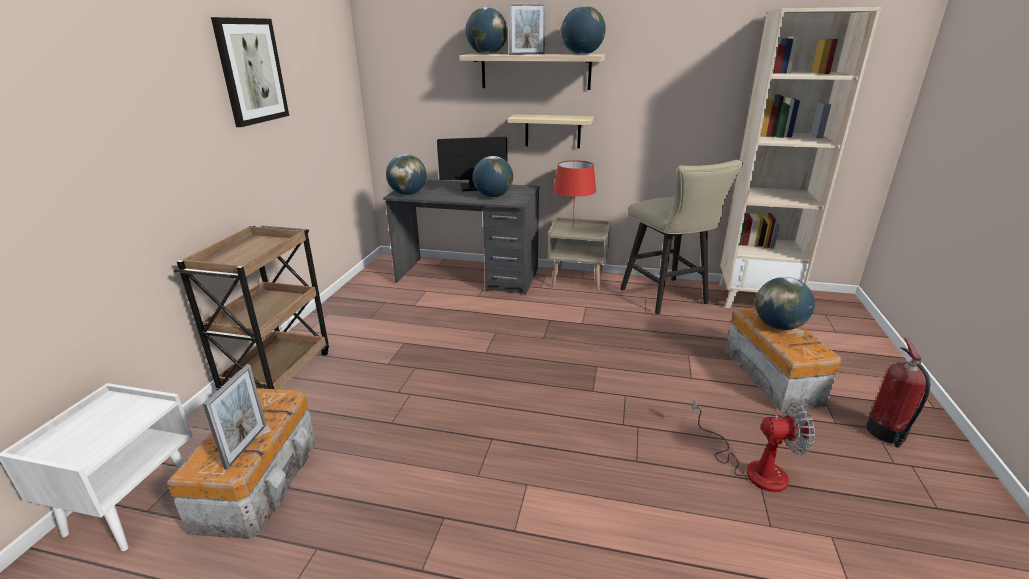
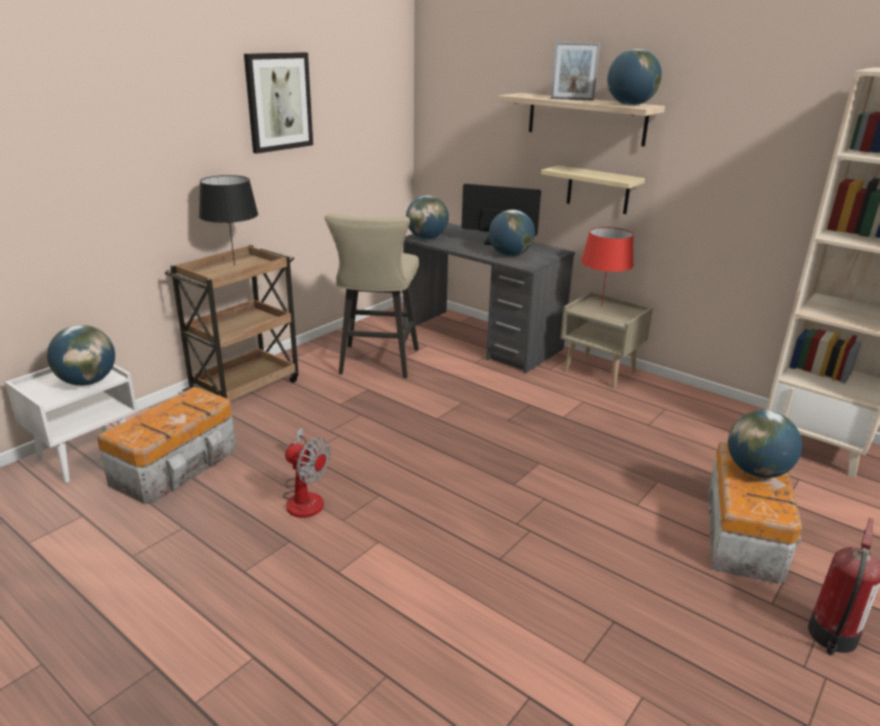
camera: 25 degrees right, 0 degrees up
picture frame [203,364,267,470] -> none
globe [465,7,508,54] -> globe moved to [47,325,115,386]
beige stool [620,160,743,314] -> beige stool moved to [325,213,419,378]
fan [692,398,815,492] -> fan moved to [283,428,331,518]
none -> black table lamp [199,175,258,265]

